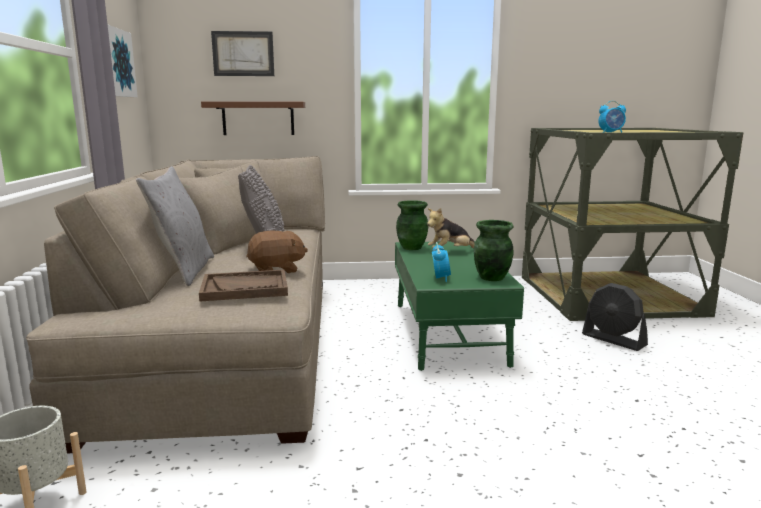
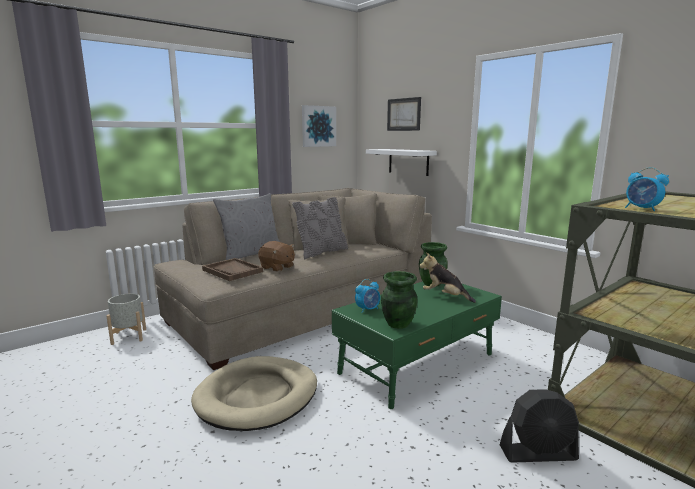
camera: 55 degrees right, 0 degrees up
brown shelf [201,101,305,135] -> white shelf [366,149,437,176]
black fan [582,283,648,351] -> black fan turned 105 degrees counterclockwise [500,389,579,463]
none -> beige dog bed [191,356,317,431]

